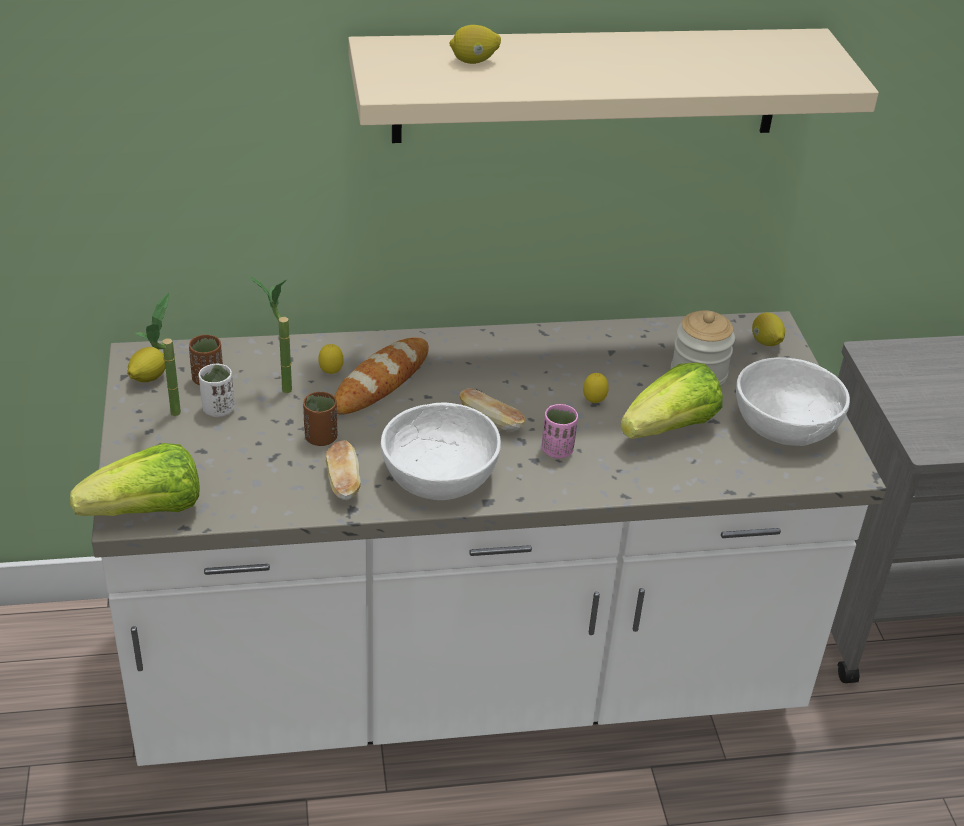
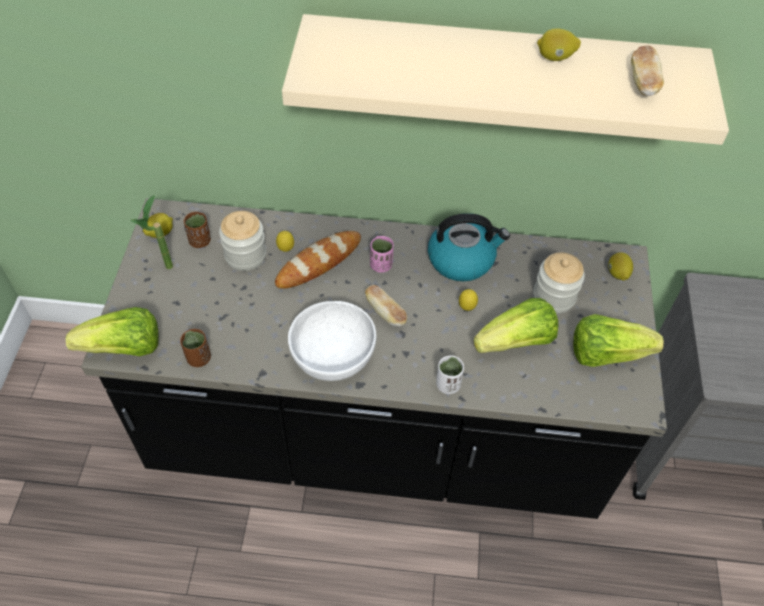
camera: 15 degrees right, 15 degrees up
white counter [92,311,886,766] -> black counter [81,198,667,519]
white cup [199,364,235,417] -> white cup moved to [436,355,464,394]
potted plant [248,276,292,393] -> jar [219,211,266,271]
brown cup [303,392,337,446] -> brown cup moved to [180,329,211,367]
bread [326,440,361,500] -> bread moved to [631,45,664,96]
lemon [449,25,501,64] -> lemon moved to [537,28,581,61]
pink cup [542,404,578,458] -> pink cup moved to [370,236,394,272]
white bowl [736,357,850,446] -> lettuce [573,314,664,367]
none -> kettle [428,213,510,281]

